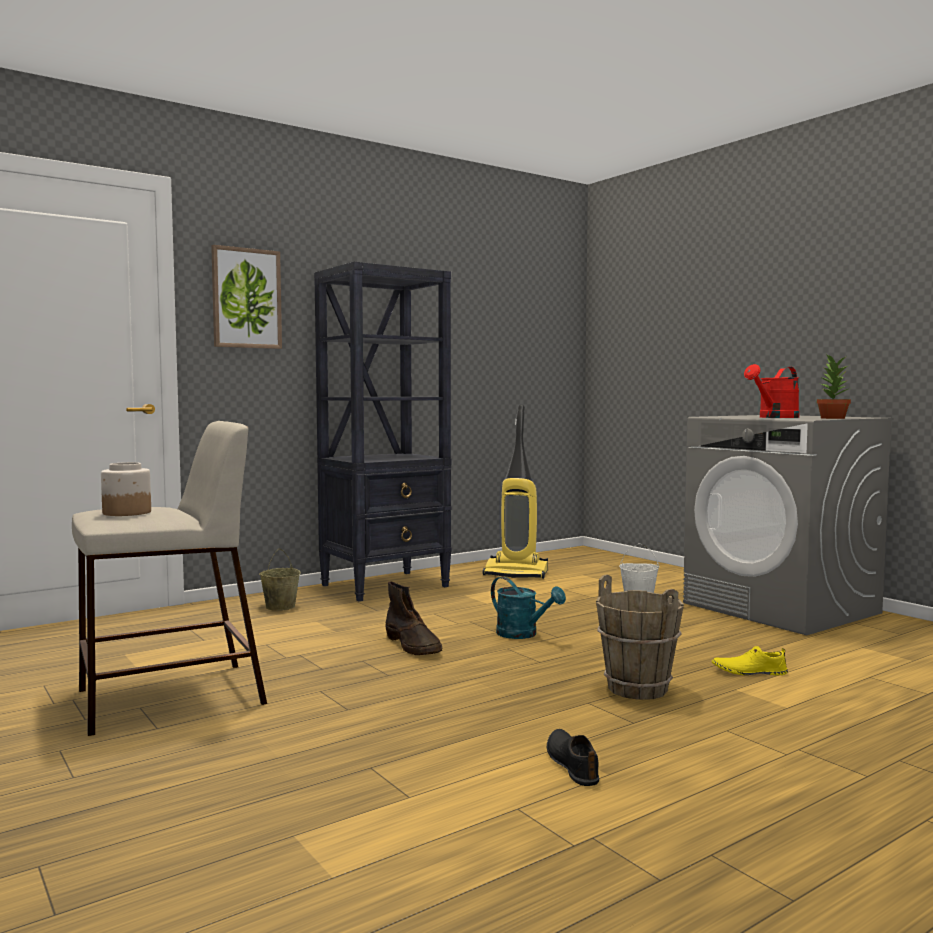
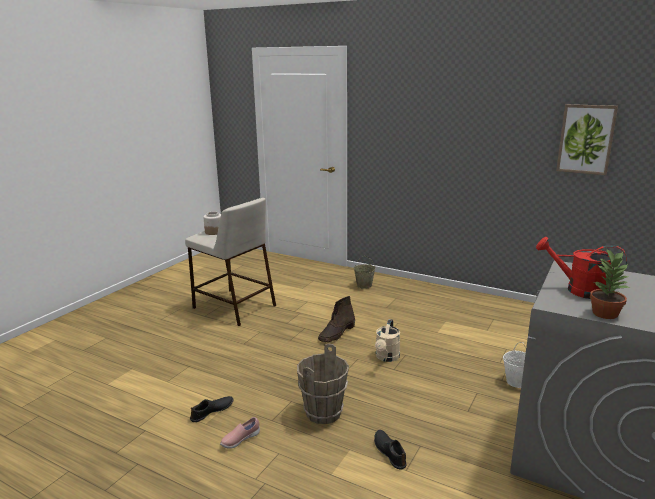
camera: 65 degrees right, 15 degrees up
picture [211,245,282,349] -> picture moved to [556,104,618,175]
black bookcase [314,262,452,601] -> none
vacuum cleaner [483,405,548,579] -> none
turquoise watering can [491,577,566,639] -> beige watering can [375,319,400,362]
yellow shoe [712,646,788,675] -> black shoe [374,430,407,470]
none -> pink shoe [220,417,260,449]

